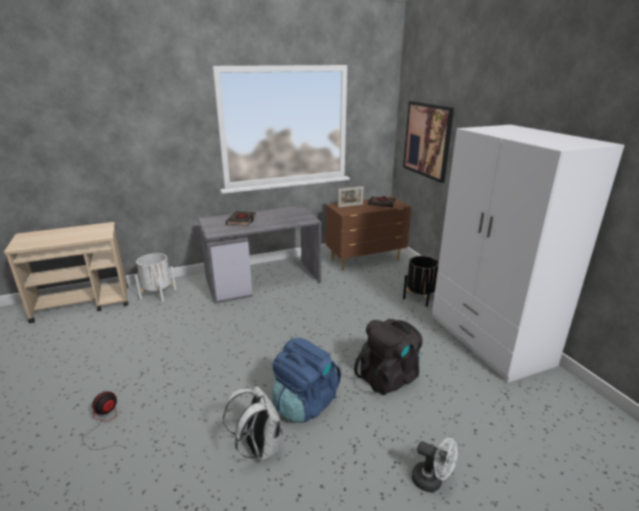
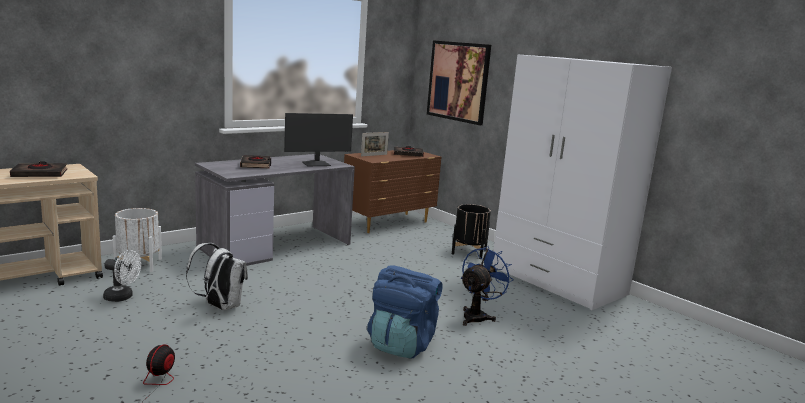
camera: 20 degrees left, 10 degrees down
white backpack [223,386,283,462] -> white backpack moved to [186,243,248,310]
black backpack [354,319,423,395] -> blue fan [461,246,514,326]
white fan [412,437,458,492] -> white fan moved to [103,250,141,302]
none -> black book [10,161,67,177]
none -> monitor [284,113,353,166]

